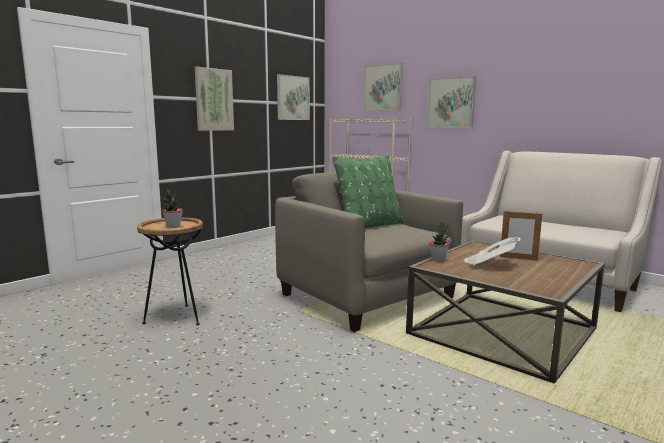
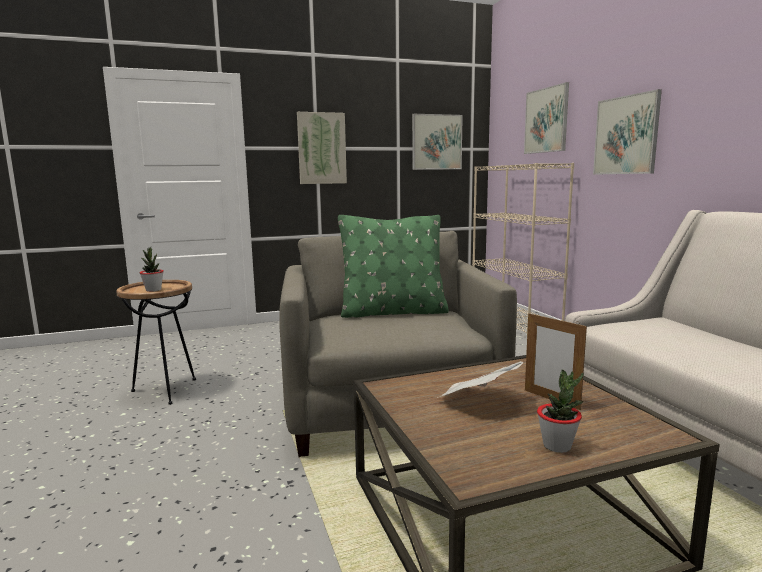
camera: 30 degrees right, 0 degrees up
potted plant [429,222,450,262] -> potted plant moved to [537,370,584,453]

